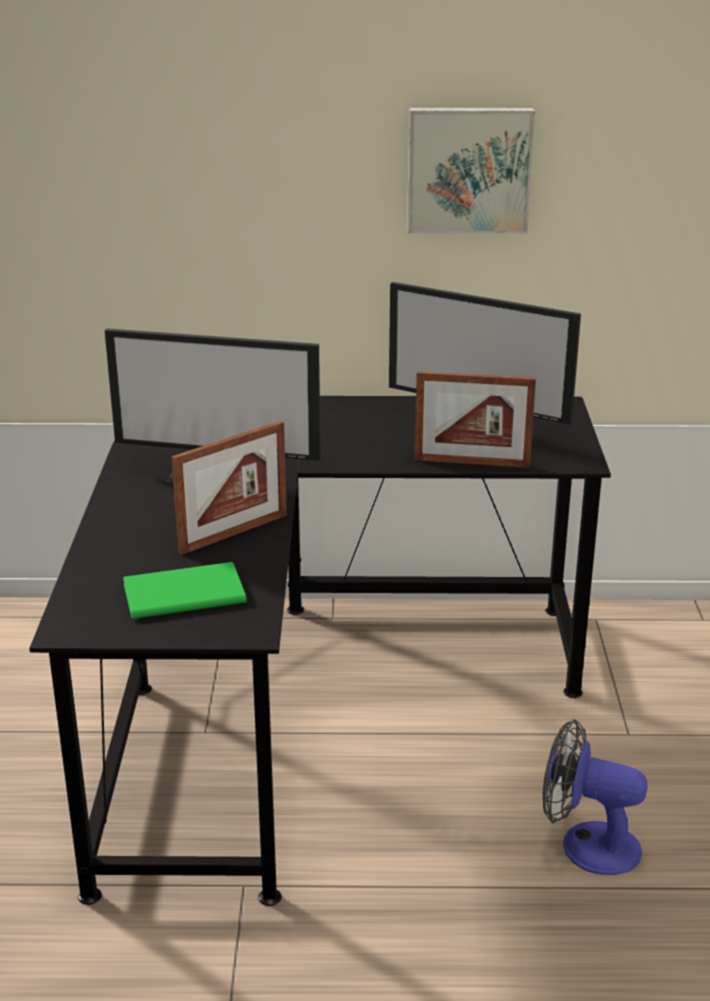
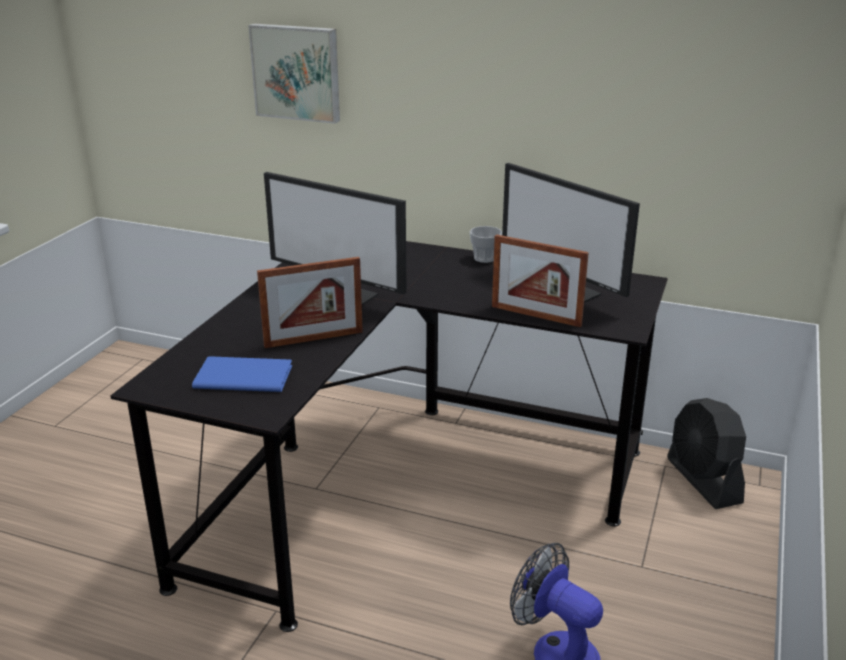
camera: 20 degrees right, 0 degrees up
green book [123,562,247,619] -> blue book [192,356,292,392]
picture [407,108,535,233] -> picture moved to [248,23,340,124]
none -> cup [470,226,502,263]
none -> black fan [667,398,746,509]

